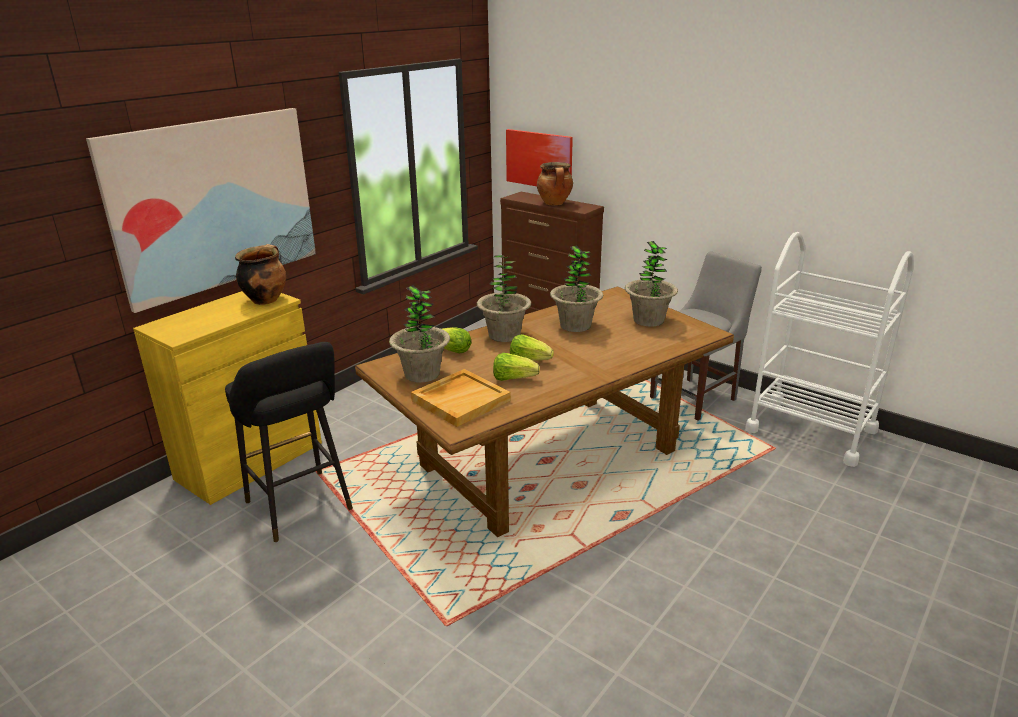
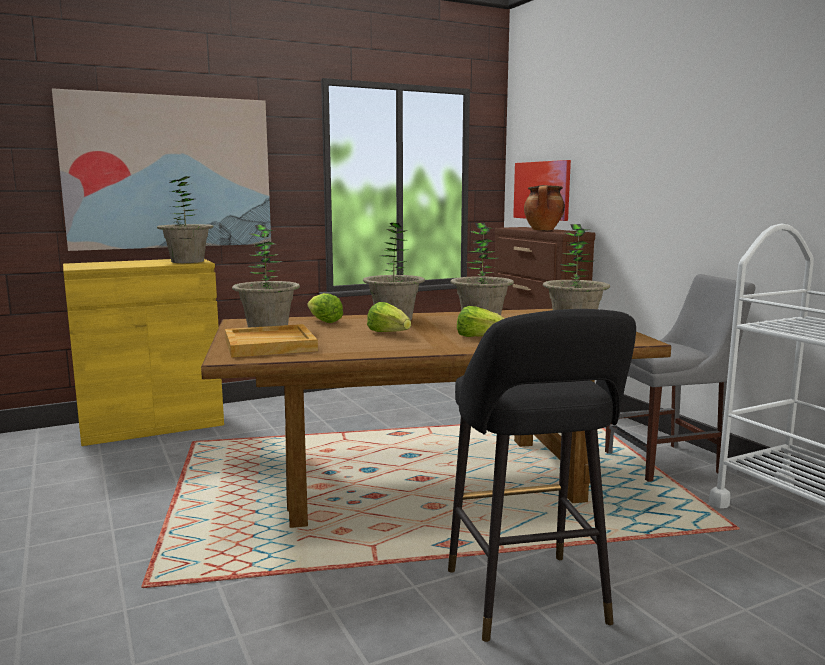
camera: 25 degrees right, 15 degrees down
black stool [225,342,353,542] -> black stool moved to [448,309,636,642]
cooking pot [235,244,286,305] -> potted plant [157,176,213,263]
lettuce [493,353,540,381] -> lettuce moved to [457,306,505,337]

